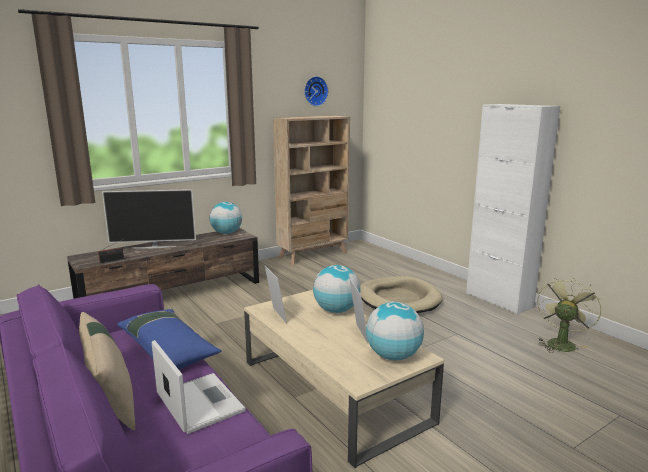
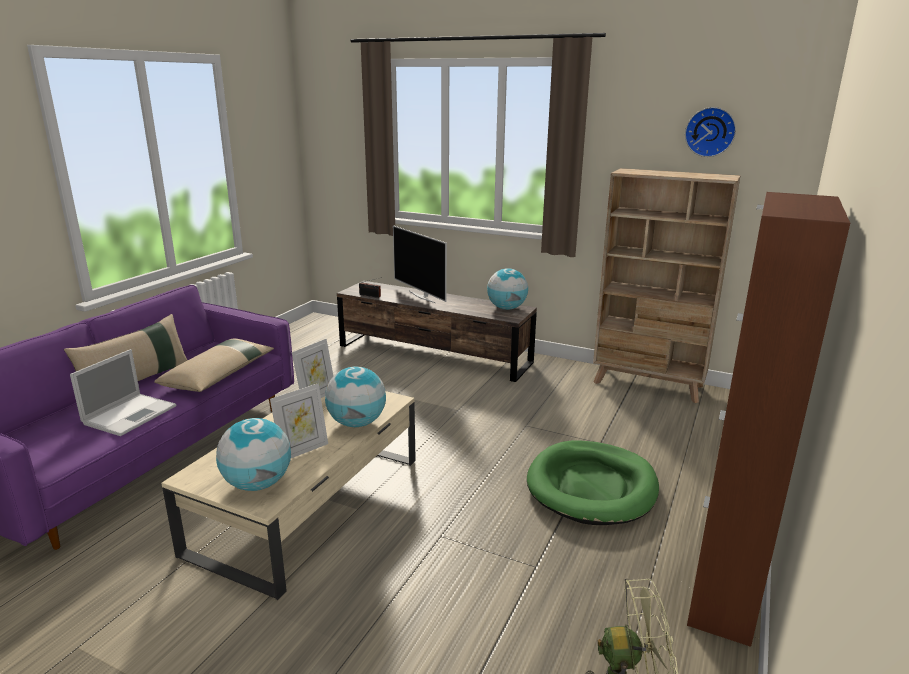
camera: 60 degrees right, 5 degrees up
blue pillow [117,309,222,369] -> beige pillow [154,338,274,392]
beige dog bed [360,276,443,313] -> green dog bed [527,440,659,525]
white cabinet [466,104,561,315] -> brown cabinet [687,192,850,647]

